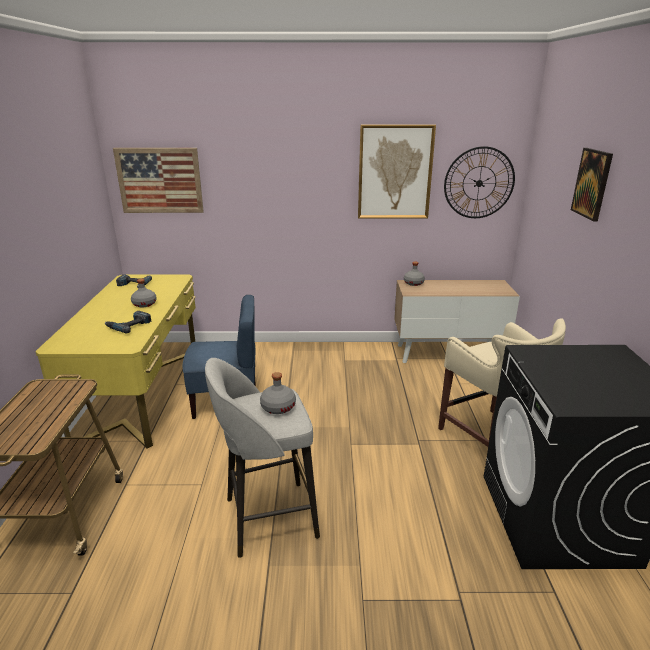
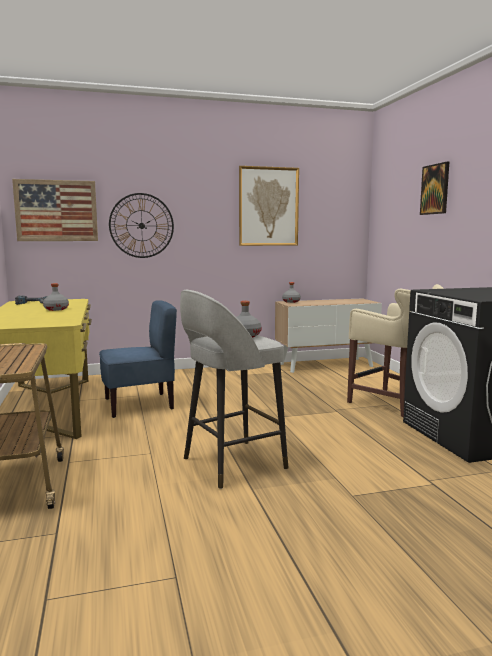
camera: 15 degrees left, 15 degrees down
power drill [105,311,151,333] -> none
wall clock [444,146,515,218] -> wall clock moved to [109,193,174,258]

